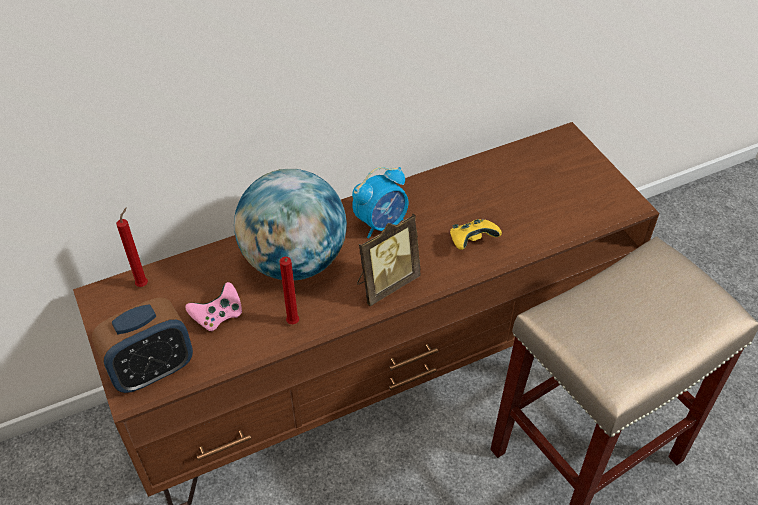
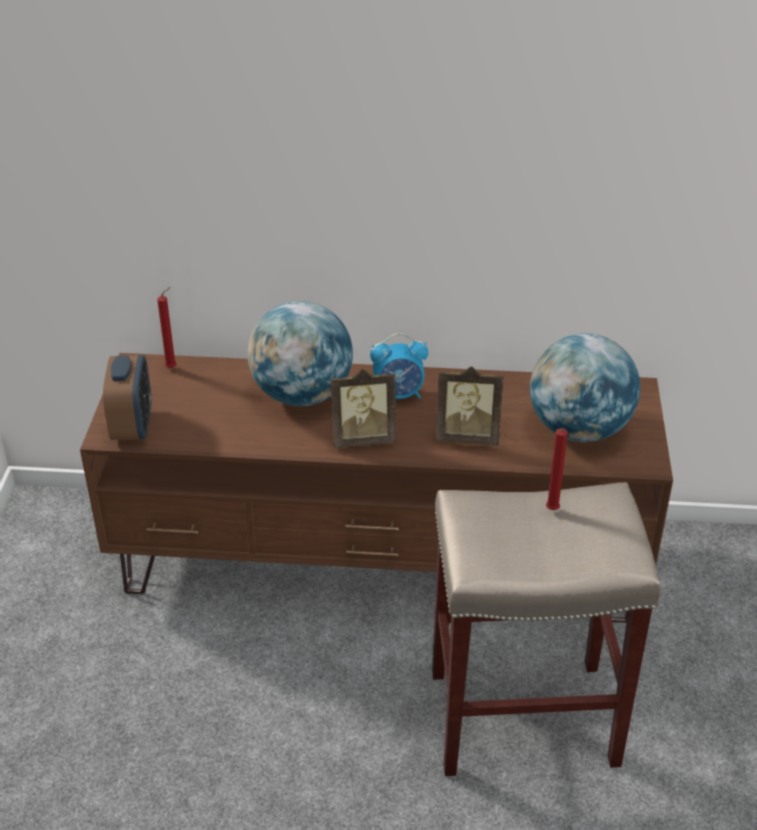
camera: 30 degrees right, 10 degrees down
alarm clock [92,298,193,393] -> alarm clock turned 90 degrees counterclockwise [103,355,151,440]
pink game controller [185,282,242,331] -> none
red candle [279,257,299,324] -> red candle moved to [546,428,568,510]
yellow game controller [450,219,502,250] -> picture frame [436,366,504,445]
none -> globe [530,333,640,442]

